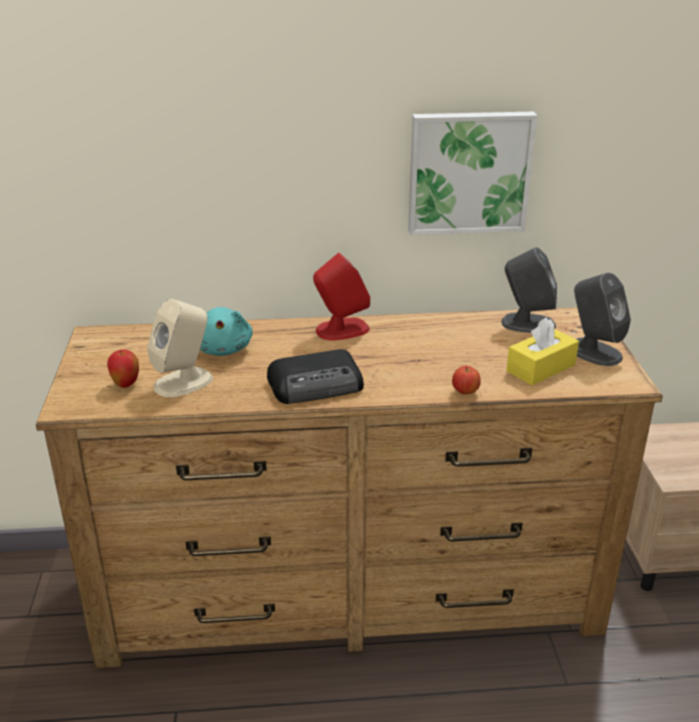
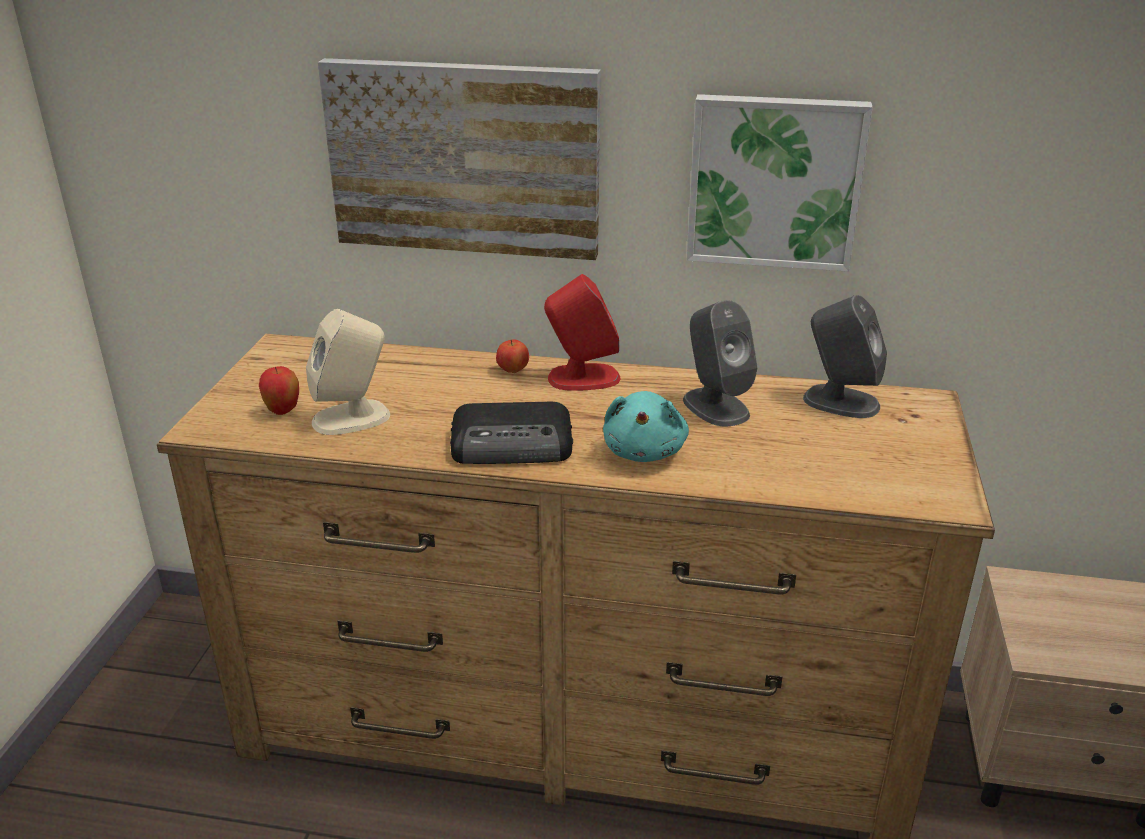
camera: 15 degrees right, 0 degrees up
turquoise plush toy [200,307,253,356] -> turquoise plush toy moved to [603,391,689,462]
apple [452,366,481,394] -> apple moved to [496,339,529,373]
yellow tissue box [506,317,579,385] -> none
grey speaker [574,273,631,366] -> grey speaker moved to [683,300,758,426]
none -> picture [318,58,601,260]

